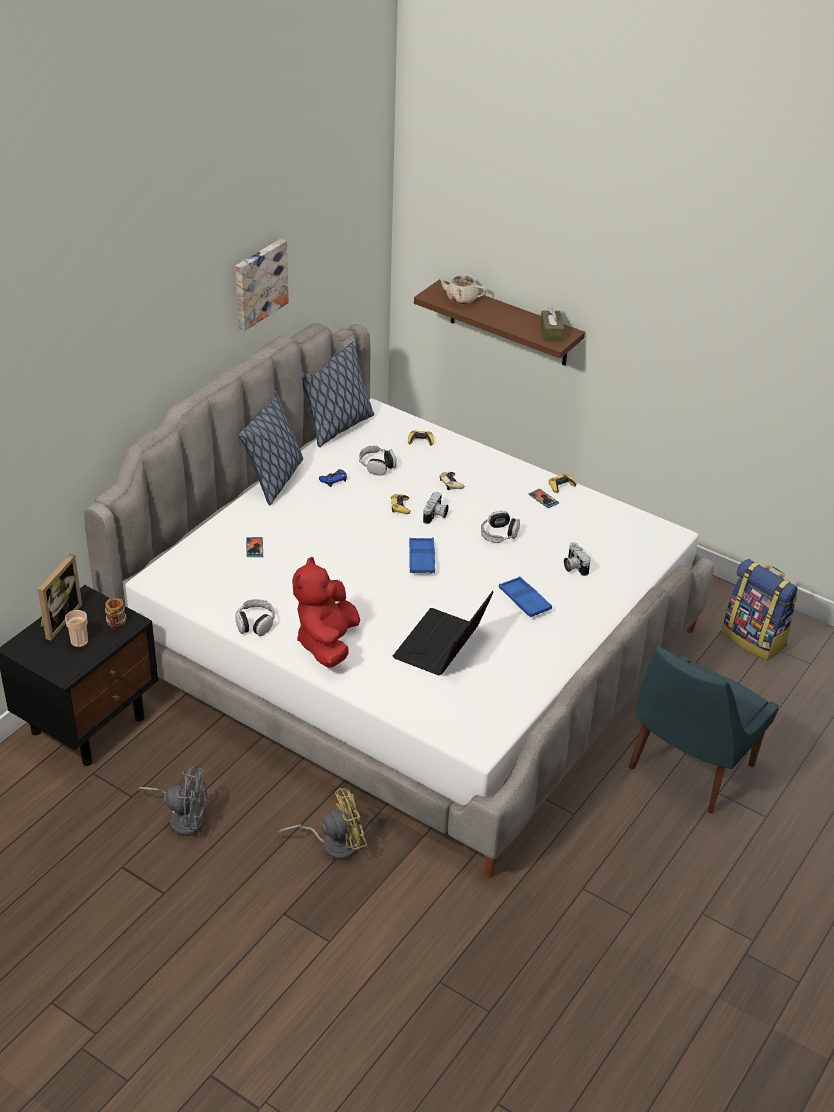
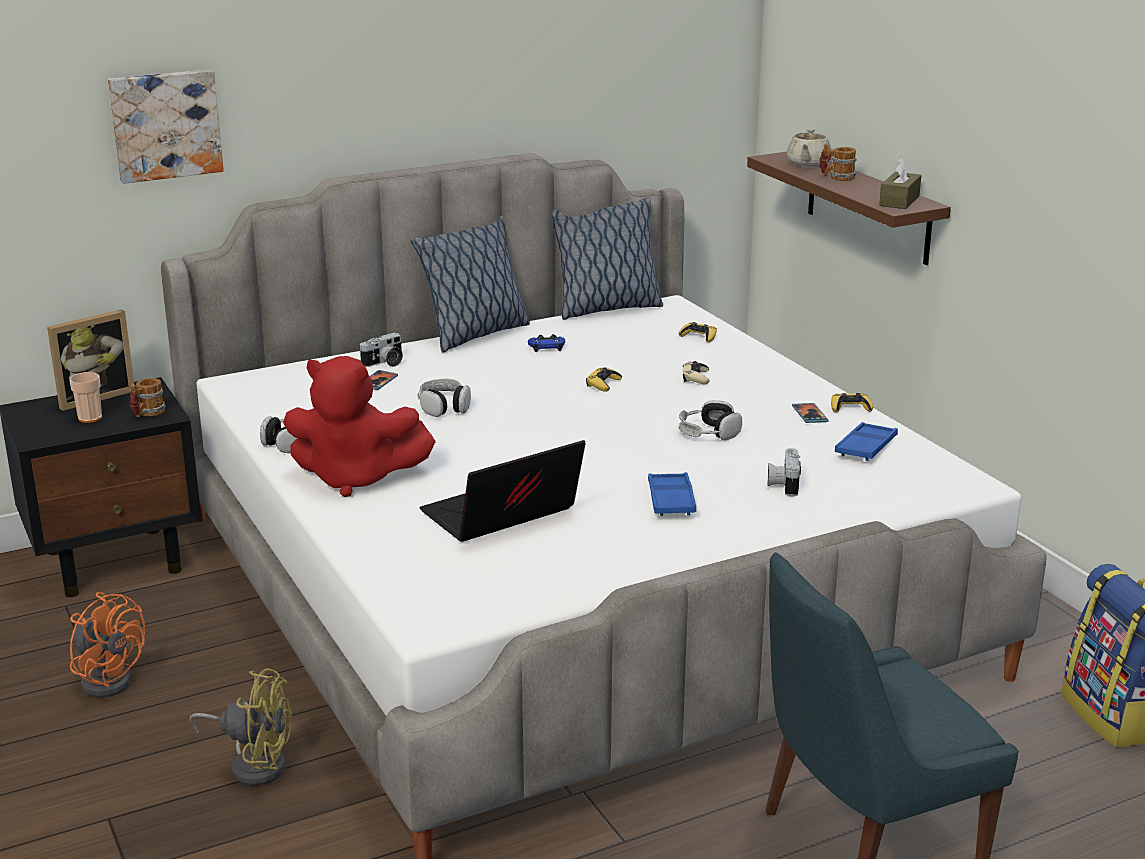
camera: 30 degrees right, 15 degrees down
grey fan [138,766,207,836] -> orange fan [70,592,145,698]
picture [236,239,289,331] -> picture moved to [108,69,224,184]
red plush toy [292,557,360,668] -> red plush toy turned 120 degrees counterclockwise [283,356,436,497]
headphones [359,446,397,476] -> headphones moved to [417,379,471,417]
blue tray [409,538,435,574] -> blue tray moved to [835,422,898,461]
camera [423,492,449,524] -> camera moved to [359,332,403,367]
beige teapot [437,275,486,304] -> beige teapot turned 120 degrees counterclockwise [787,129,832,167]
none -> mug [819,143,857,181]

